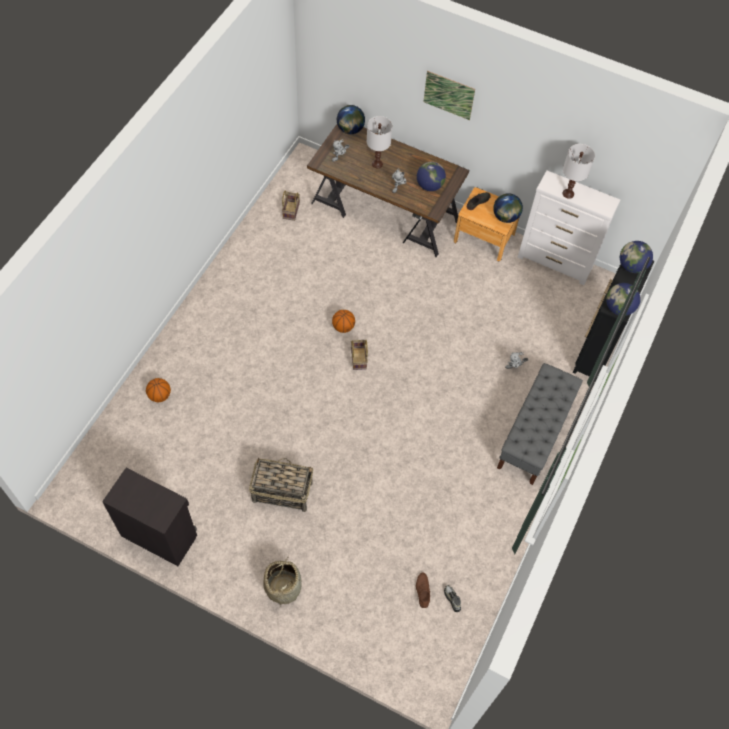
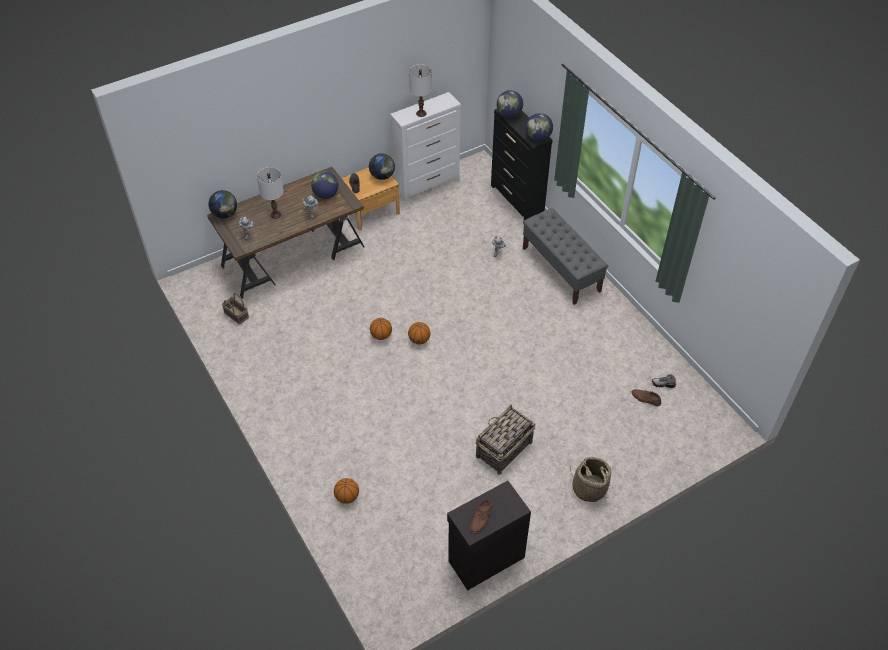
camera: 55 degrees left, 10 degrees down
basket [351,340,368,370] -> basketball [408,322,430,345]
picture [424,71,475,120] -> none
none -> brown shoe [470,500,492,534]

